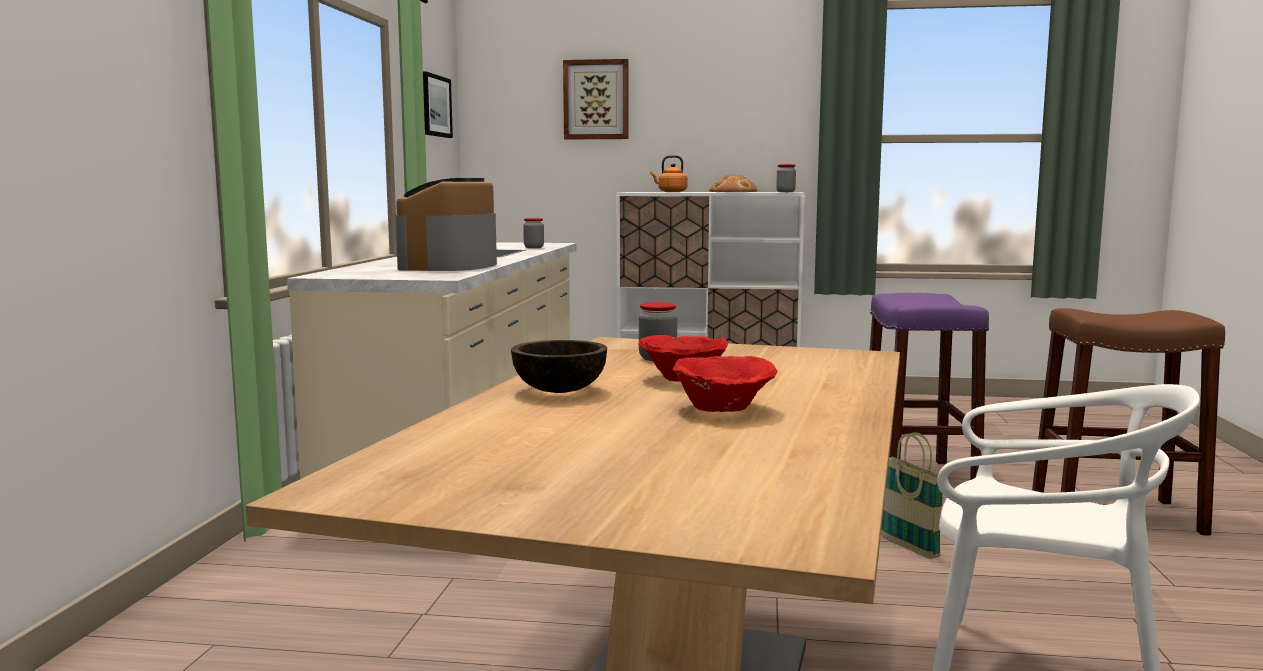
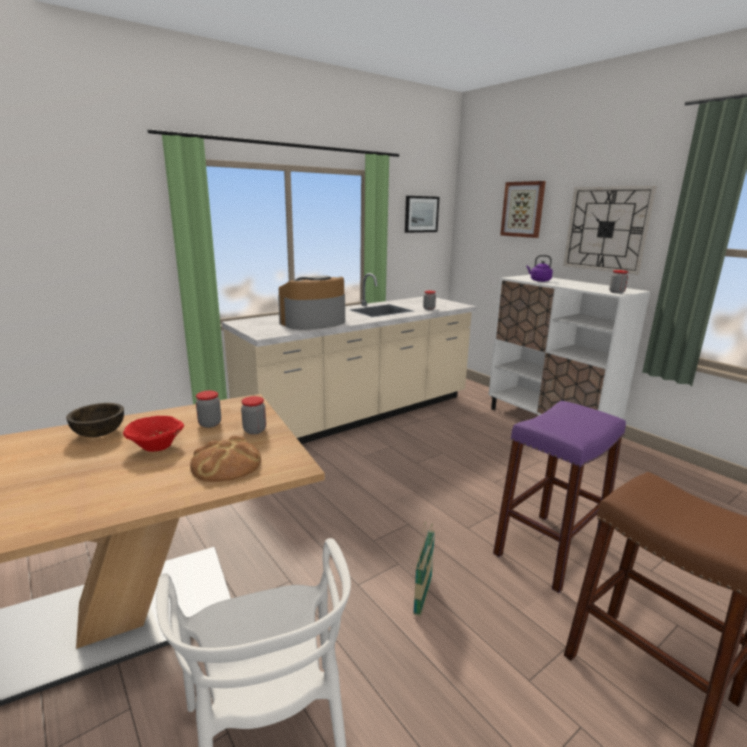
camera: 45 degrees right, 10 degrees up
orange kettle [650,155,688,192] -> purple kettle [526,255,553,282]
red bowl [672,356,777,412] -> none
bread [709,174,758,192] -> bread moved to [190,435,261,482]
none -> jar [241,396,266,434]
none -> wall clock [563,186,657,275]

